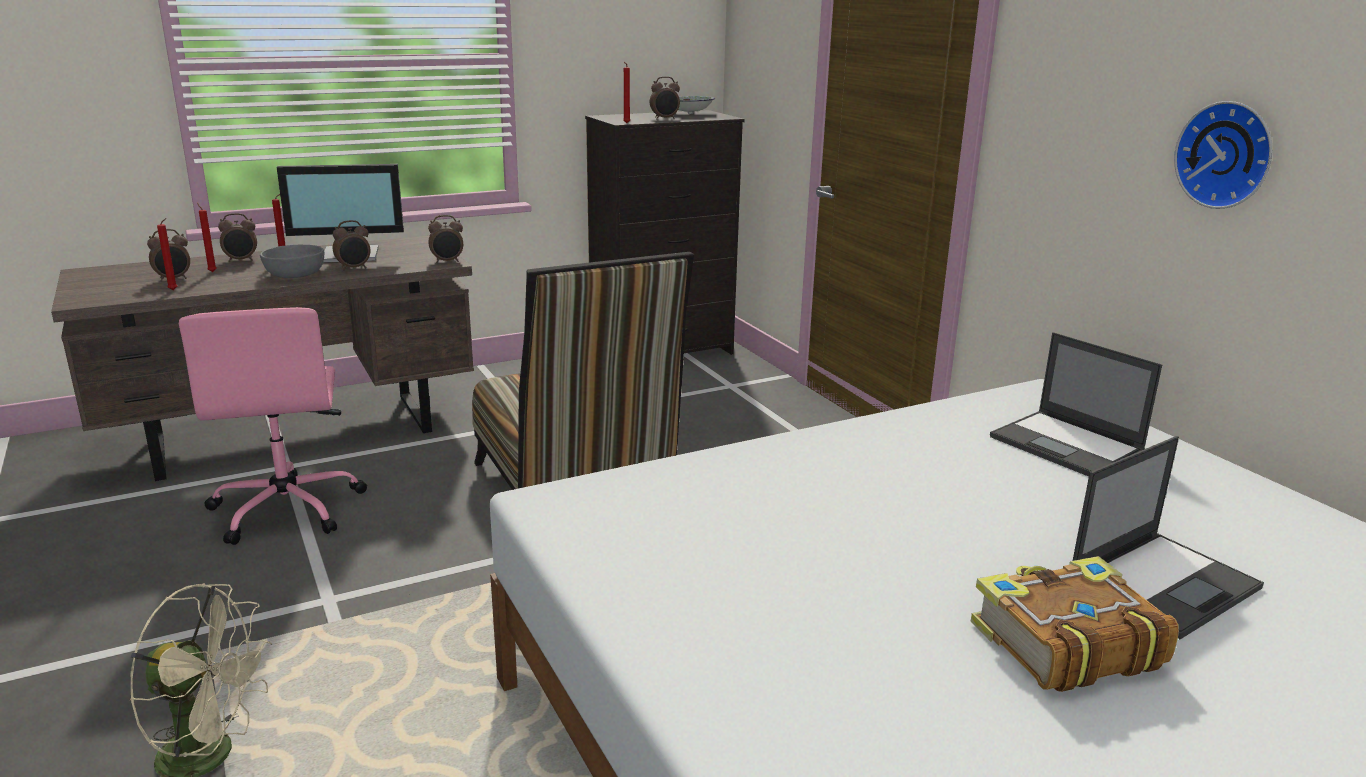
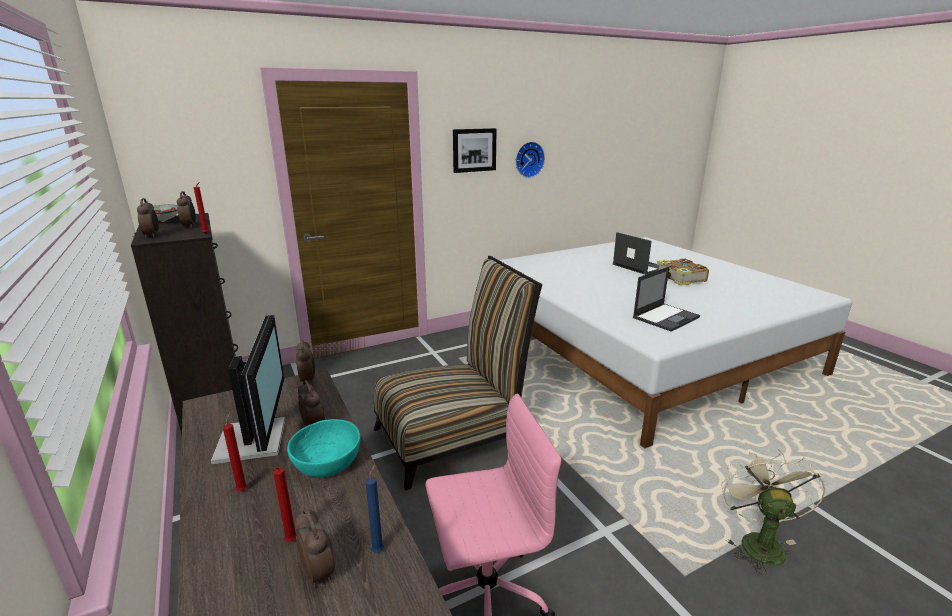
camera: 90 degrees left, 0 degrees up
red candle [157,218,177,290] -> blue candle [365,465,384,553]
alarm clock [218,213,257,262] -> alarm clock moved to [137,198,159,238]
grey bowl [260,245,325,278] -> turquoise bowl [287,419,361,477]
laptop [990,332,1162,476] -> laptop moved to [633,267,700,332]
none -> picture [453,128,497,173]

